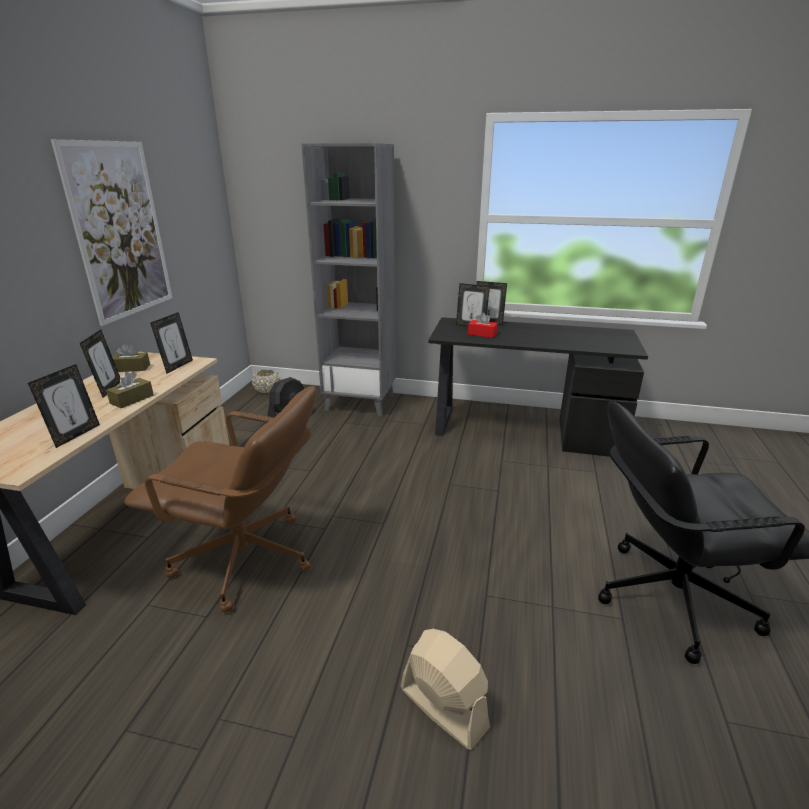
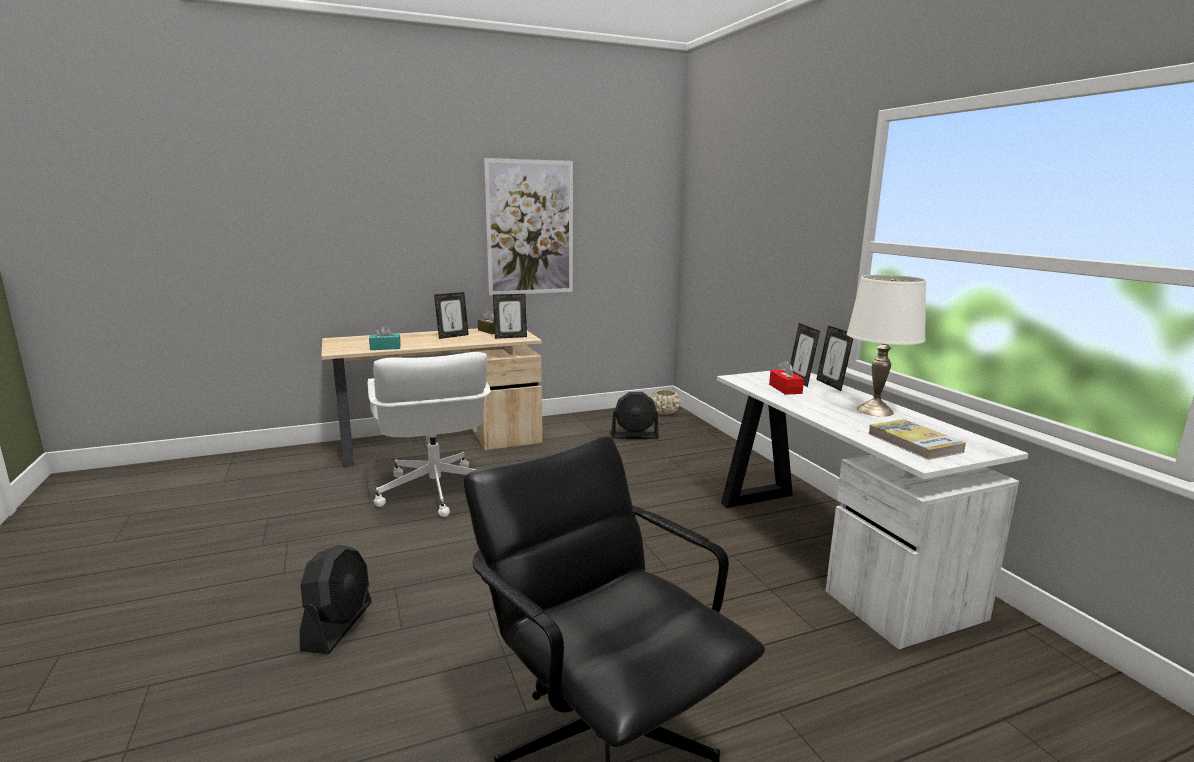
camera: 55 degrees right, 10 degrees down
picture frame [28,364,100,448] -> turquoise tissue box [369,324,401,350]
brown tissue box [106,372,154,408] -> none
brown office chair [124,386,316,612] -> white office chair [367,352,491,517]
grey bookcase [301,143,396,417] -> none
beige fan [401,629,490,750] -> black fan [300,545,371,655]
black desk [428,317,648,457] -> white desk [717,369,1029,650]
none -> white table lamp [847,275,926,417]
none -> book [868,419,966,460]

